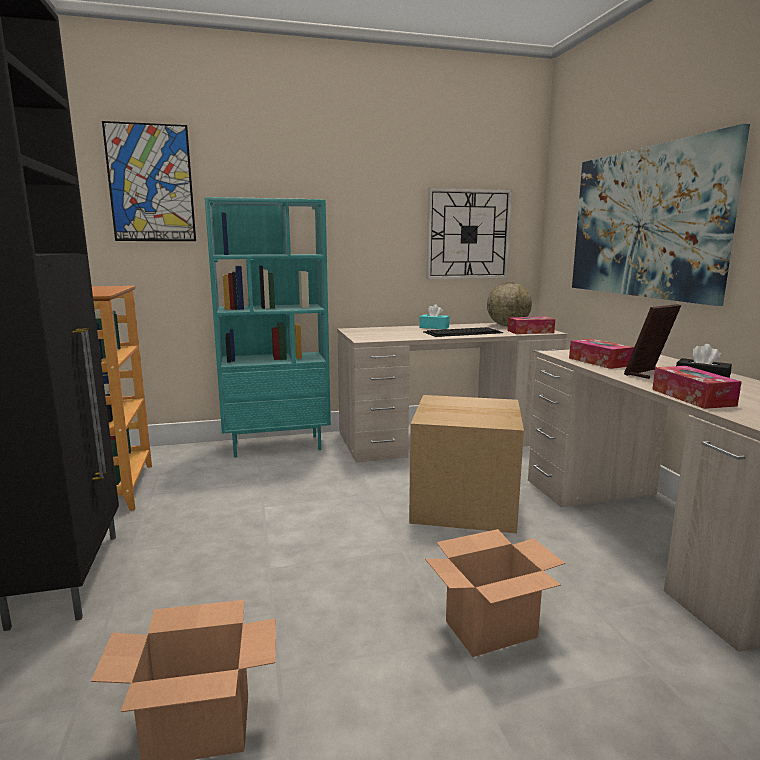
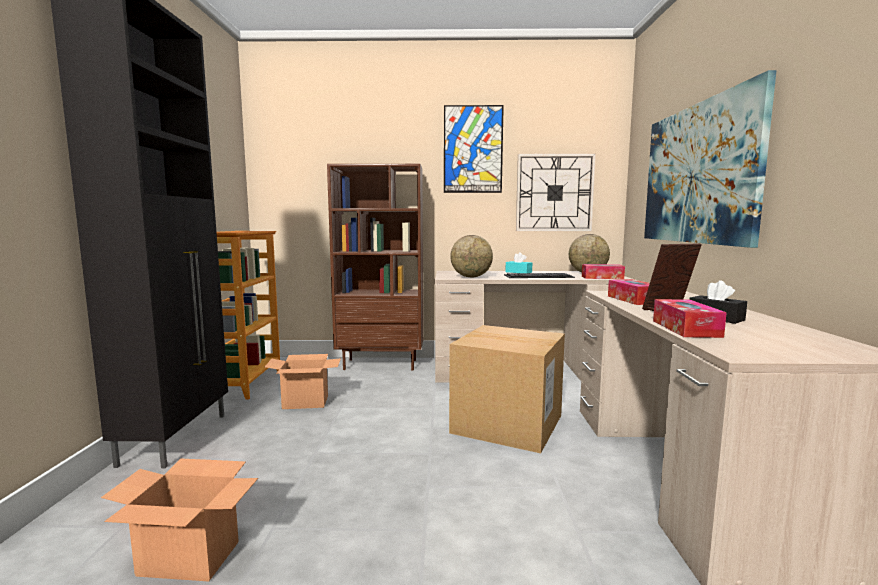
camera: 15 degrees right, 5 degrees down
picture [102,121,196,241] -> picture moved to [444,105,504,193]
turquoise bookcase [205,197,331,458] -> brown bookcase [327,164,423,371]
cardboard box [425,529,565,657] -> cardboard box moved to [265,354,341,409]
none -> globe [450,235,493,277]

